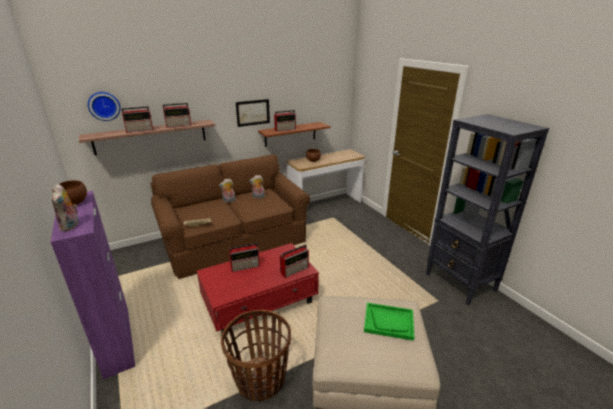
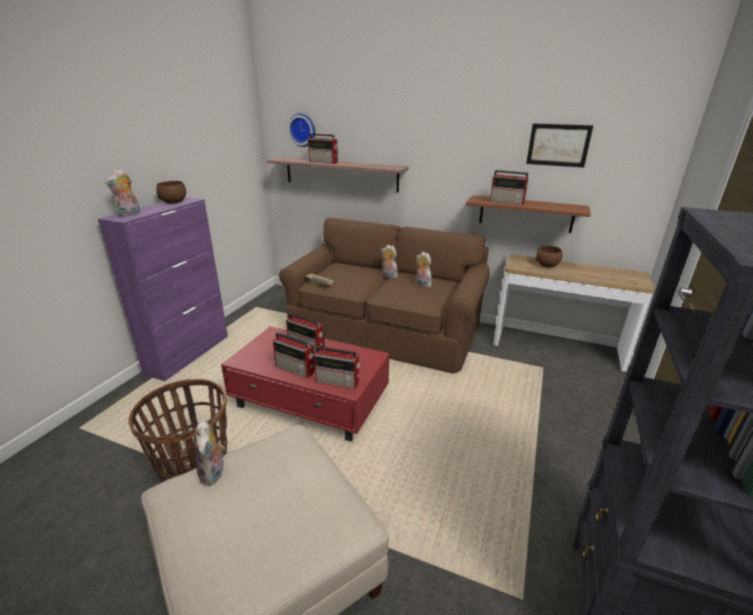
camera: 50 degrees right, 0 degrees up
radio [163,103,191,128] -> radio moved to [273,333,315,379]
picture [236,99,270,127] -> picture moved to [526,124,593,167]
green tray [364,303,414,341] -> none
none -> plush toy [194,420,226,486]

